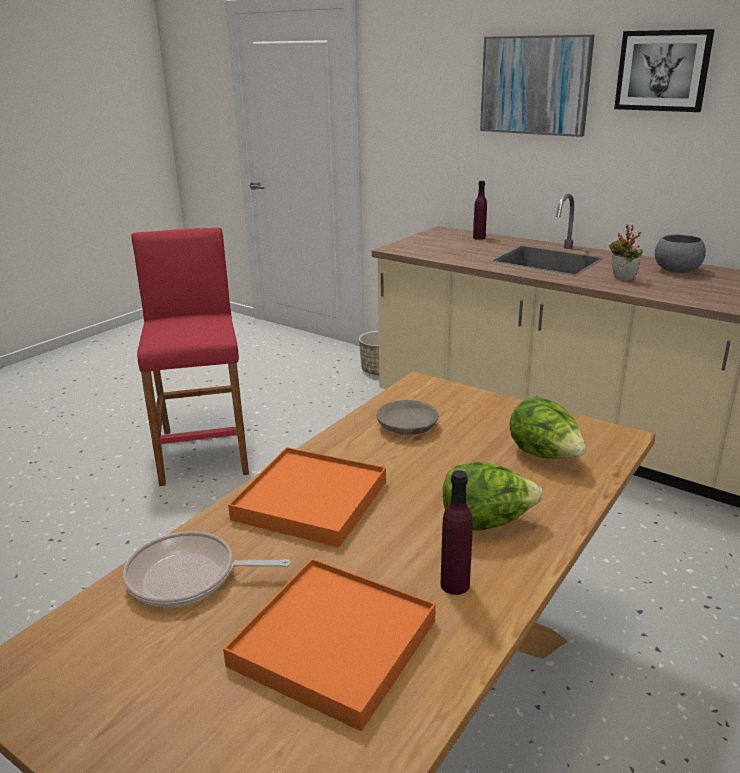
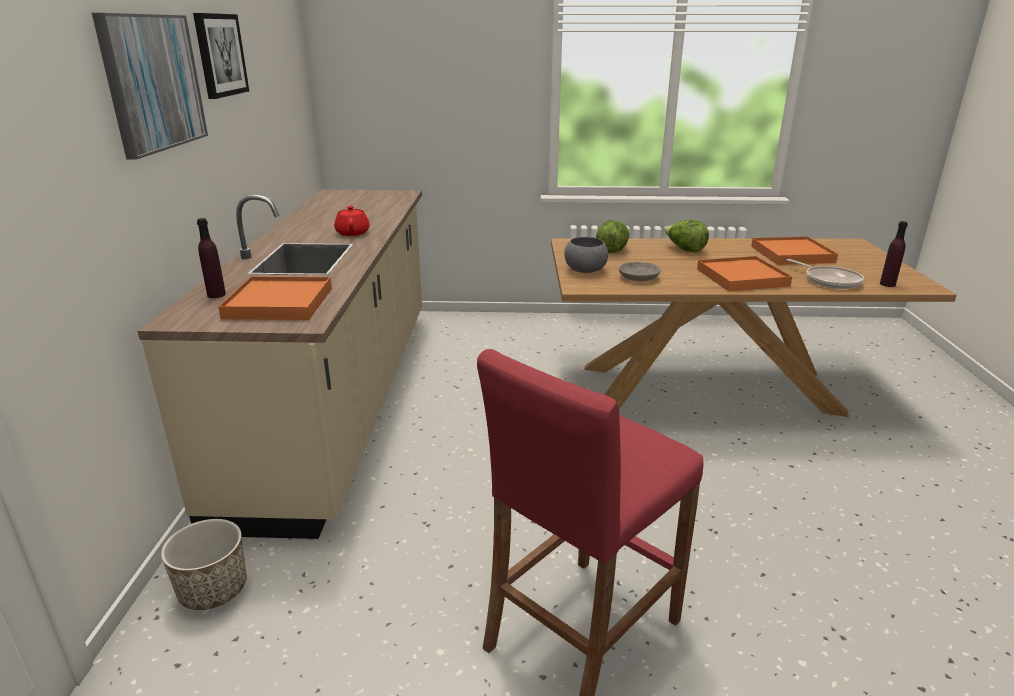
camera: 125 degrees left, 0 degrees up
purple bottle [440,470,473,595] -> purple bottle moved to [880,221,908,287]
potted plant [609,224,643,281] -> red teapot [334,205,370,236]
grey bowl [655,234,706,273] -> grey bowl moved to [564,237,608,273]
none -> orange tray [218,276,332,320]

